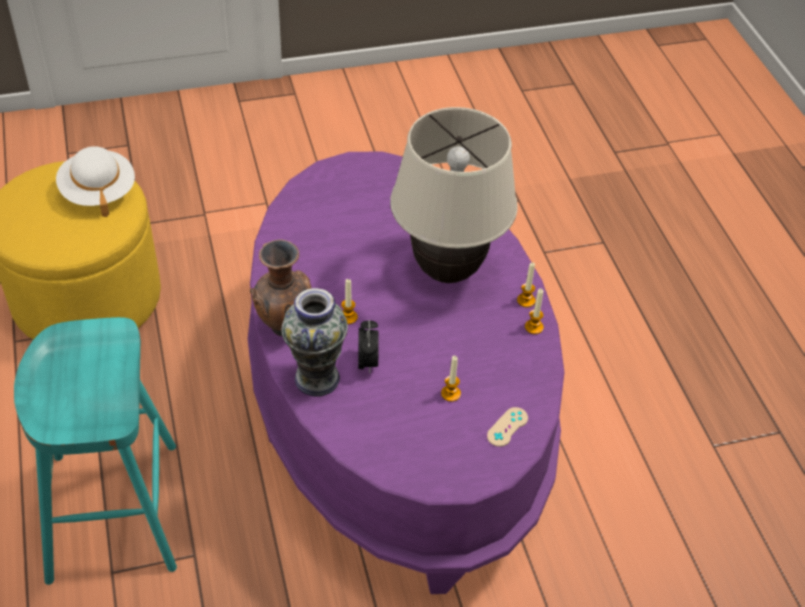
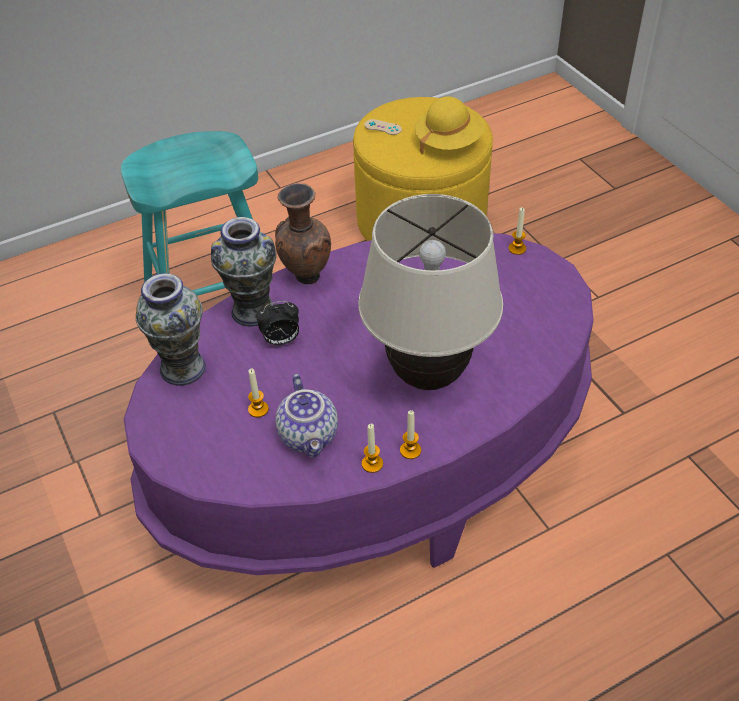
camera: 80 degrees right, 0 degrees up
white hat [56,146,135,217] -> yellow hat [415,97,486,154]
candle [341,279,358,324] -> candle moved to [509,208,526,255]
beige game controller [487,407,528,447] -> beige game controller moved to [364,119,402,135]
none -> vase [136,273,206,386]
none -> teapot [275,374,338,458]

